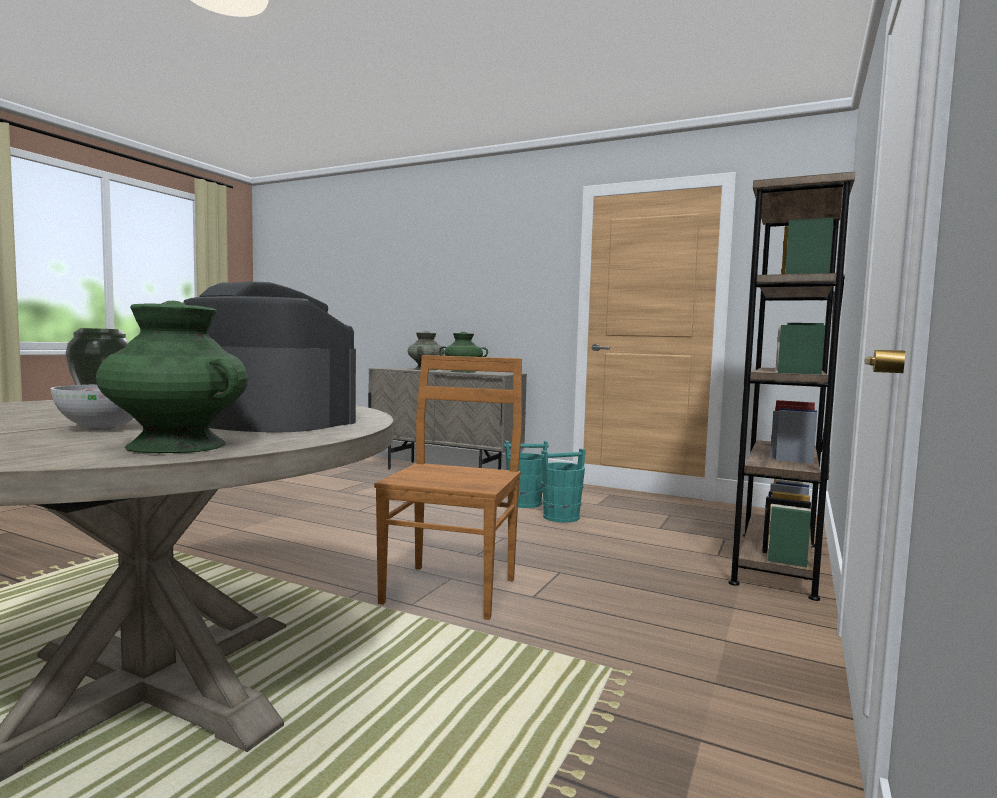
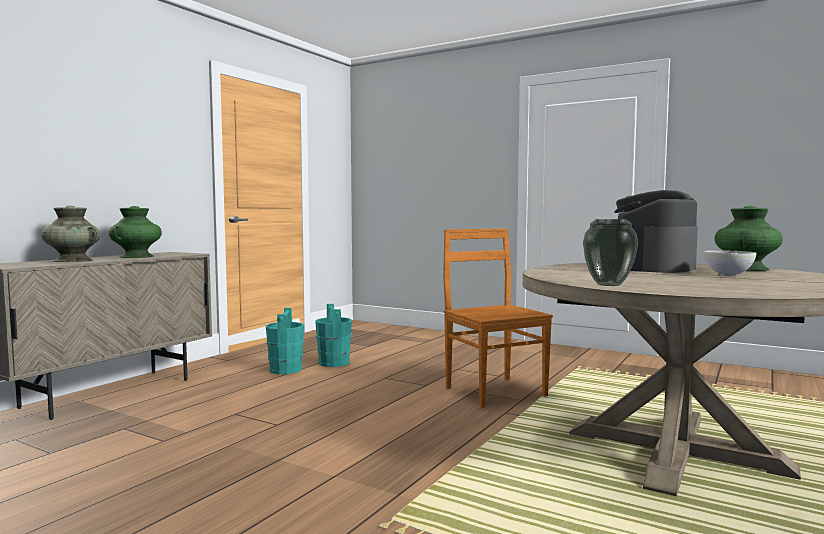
camera: 85 degrees left, 0 degrees up
brown chair [374,355,522,620] -> brown chair turned 45 degrees clockwise [443,228,553,408]
brown bookcase [729,171,855,601] -> none

